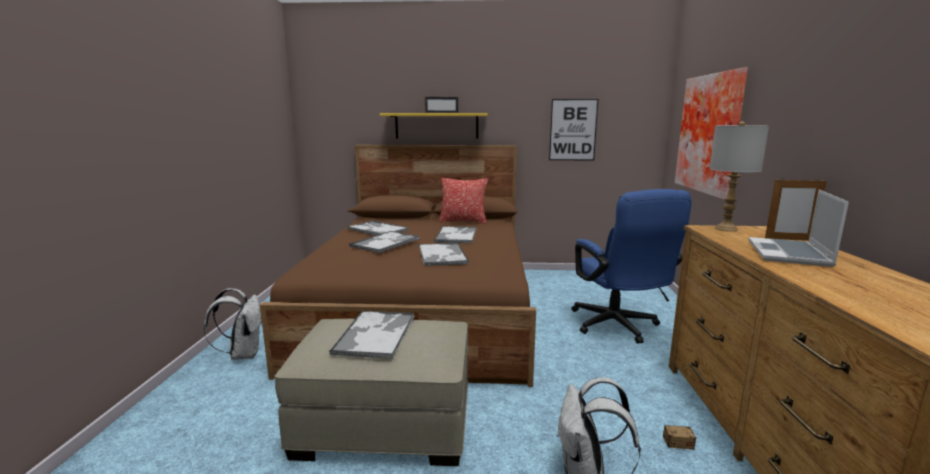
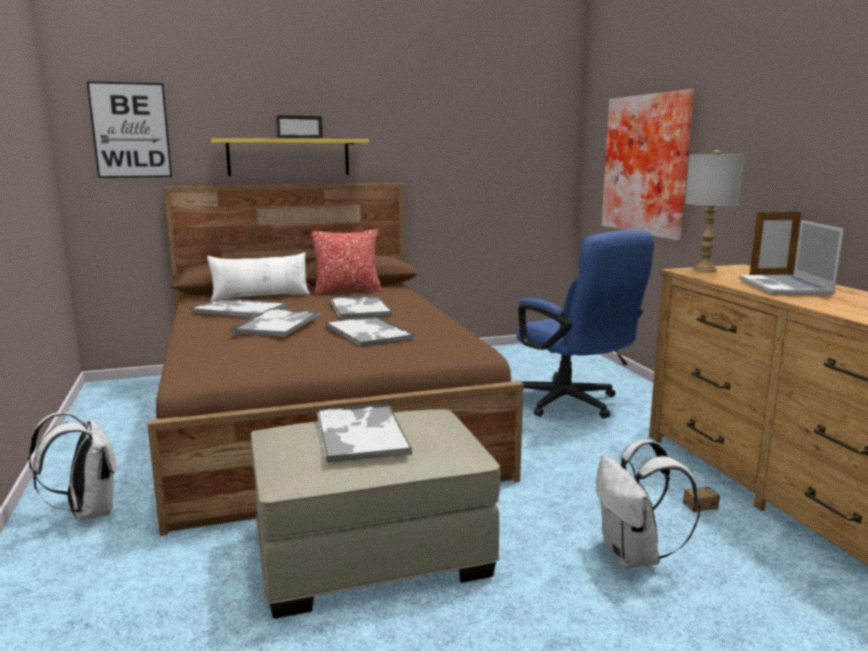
camera: 20 degrees left, 0 degrees up
picture [549,99,598,160] -> picture moved to [87,81,172,178]
none -> white pillow [207,252,310,301]

